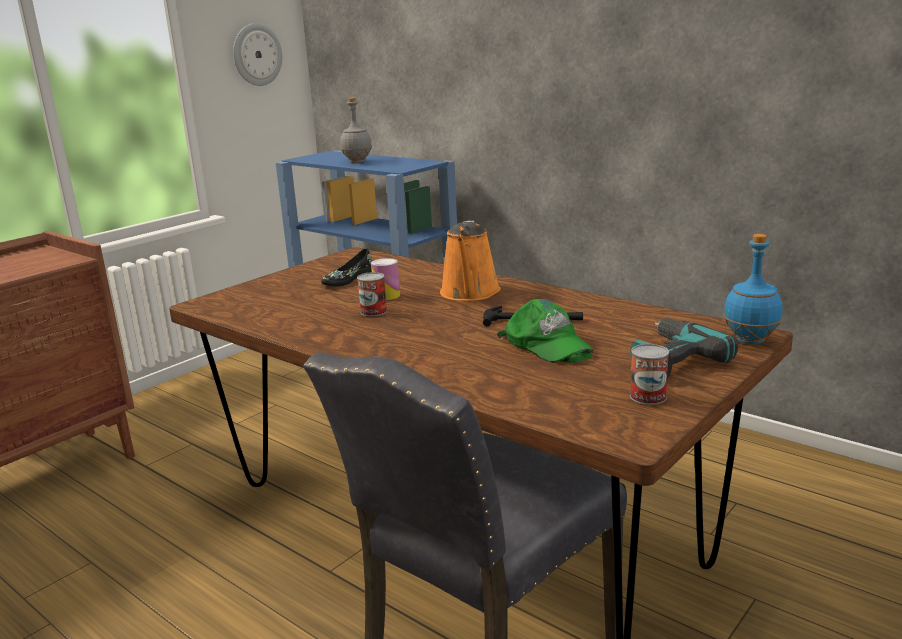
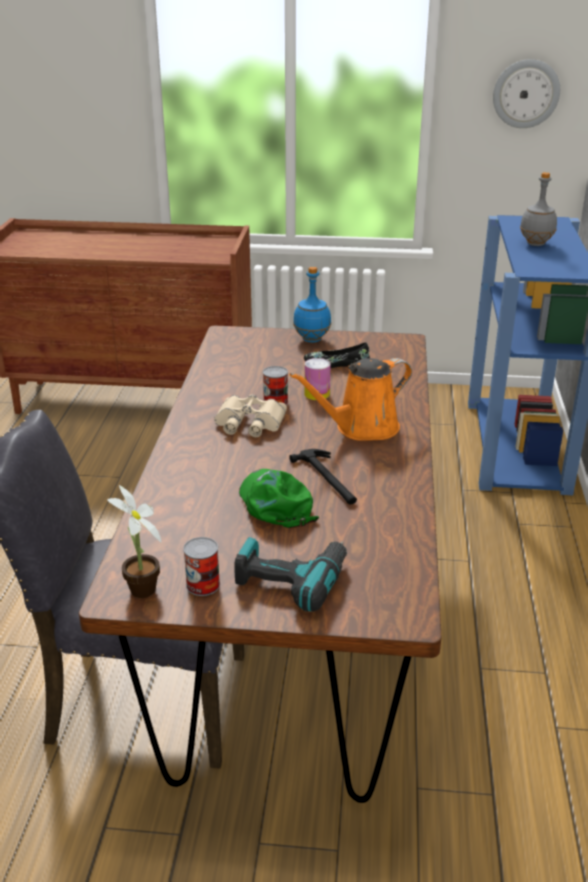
camera: 55 degrees right, 10 degrees up
green cap [497,299,594,363] -> green cap turned 135 degrees clockwise [239,469,319,528]
blue bottle [724,234,783,344] -> blue bottle moved to [293,267,331,343]
none -> potted plant [107,485,162,598]
none -> beige binoculars [214,394,287,437]

